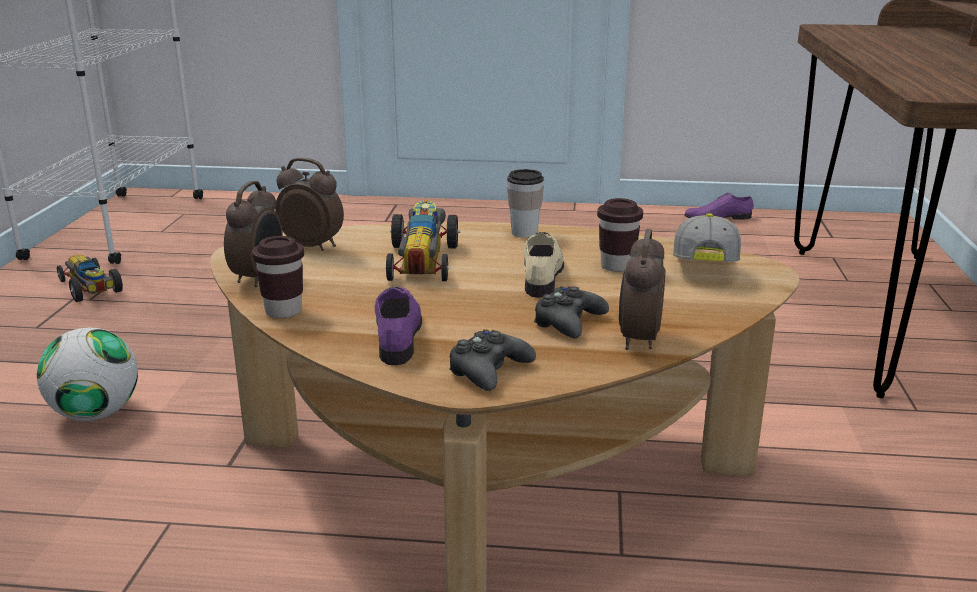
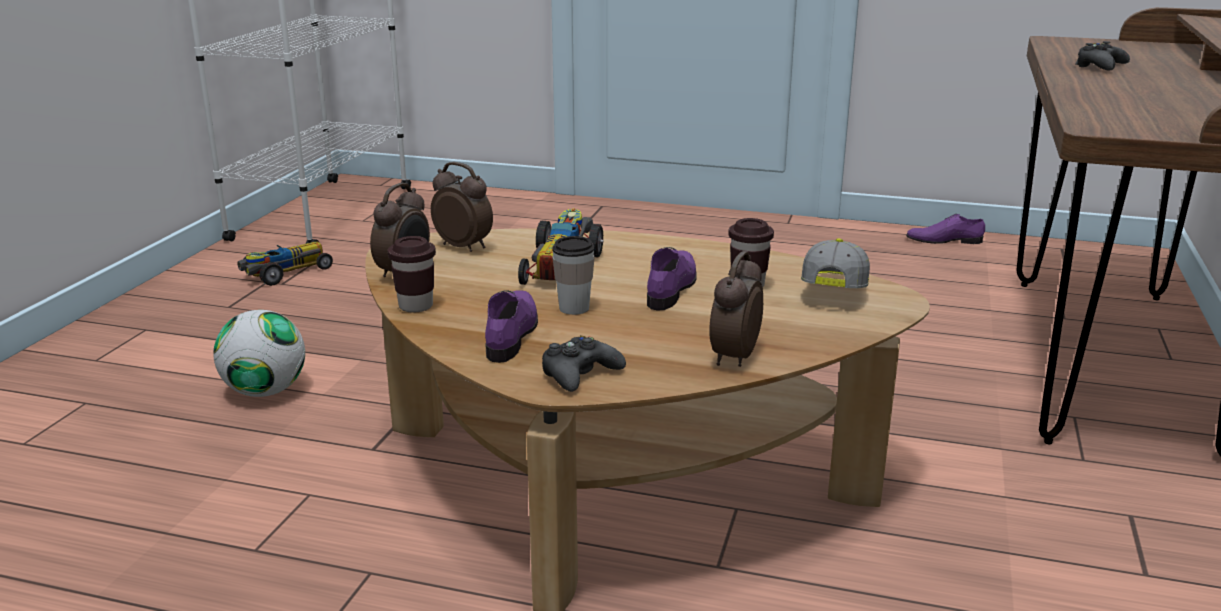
camera: 10 degrees right, 0 degrees up
toy car [57,254,123,302] -> toy car turned 75 degrees clockwise [237,242,333,286]
cup [507,169,544,238] -> cup moved to [552,236,595,315]
beige shoe [524,232,564,298] -> purple shoe [647,247,697,310]
black game controller [534,286,609,338] -> black game controller moved to [1076,41,1130,70]

